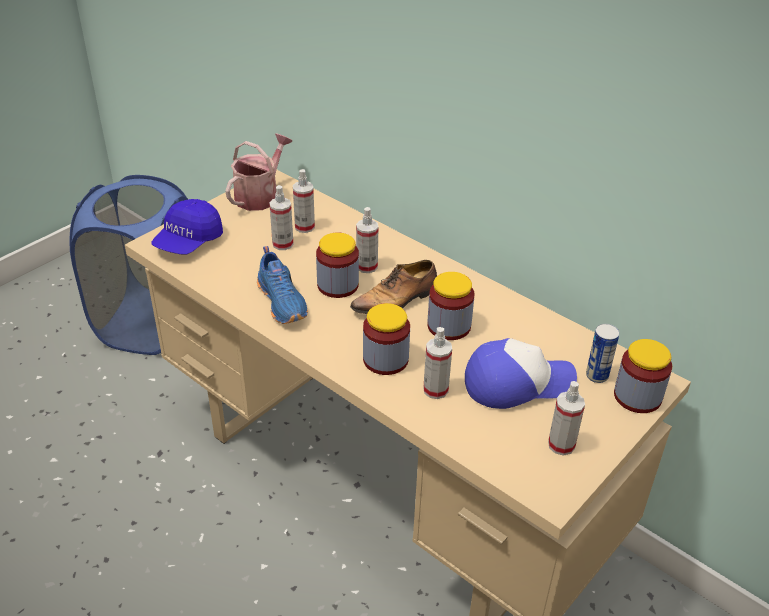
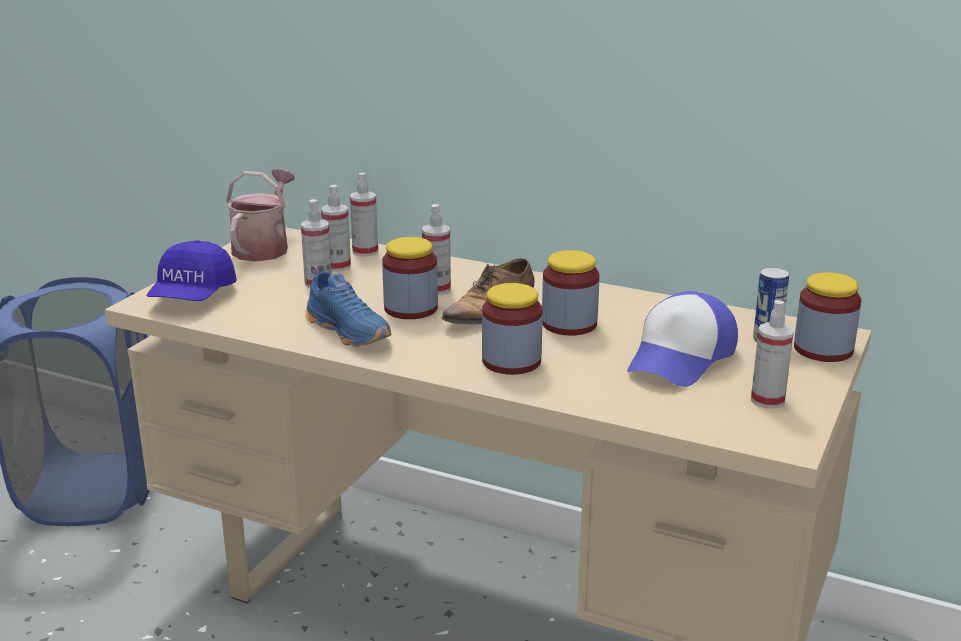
camera: 15 degrees left, 15 degrees down
spray bottle [423,327,452,399] -> spray bottle moved to [350,173,378,257]
cap [465,338,577,409] -> cap turned 150 degrees clockwise [627,291,738,387]

